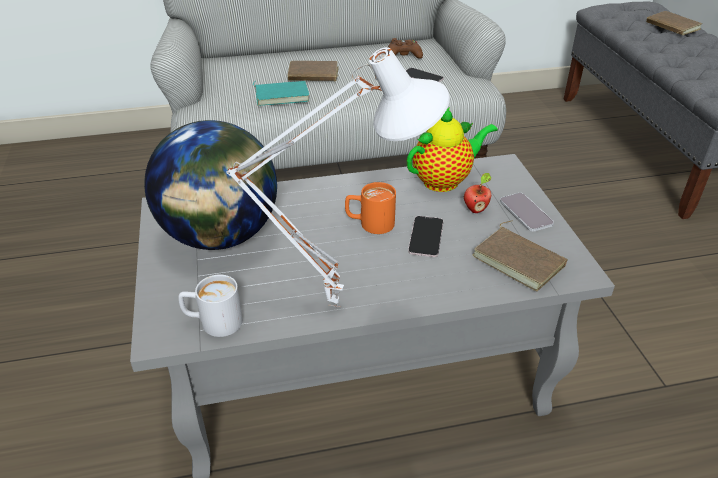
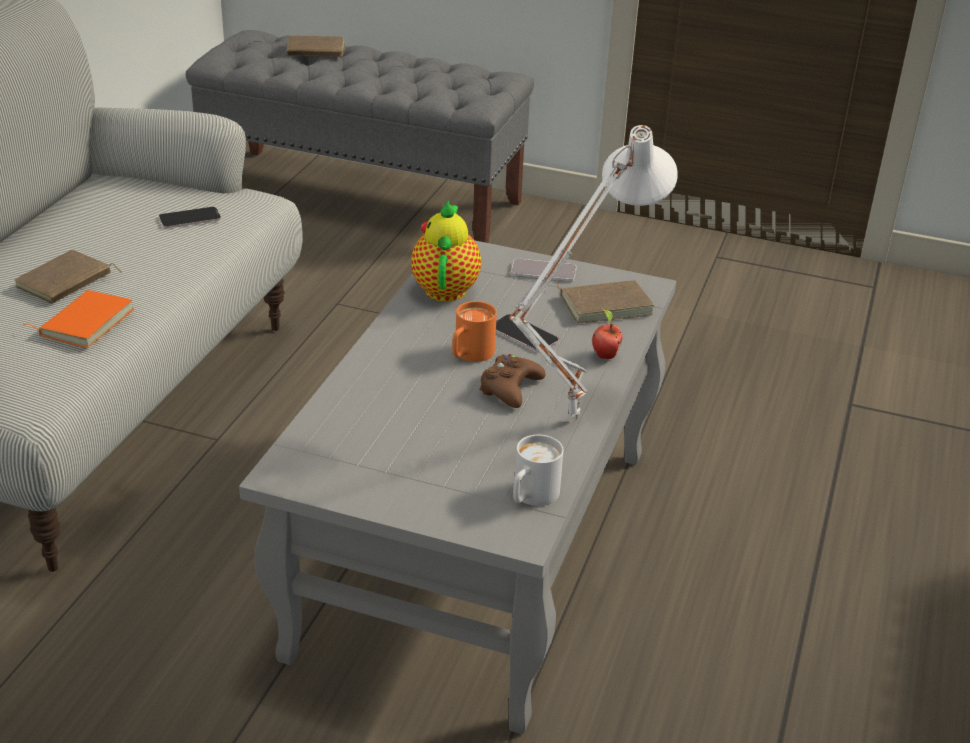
camera: 60 degrees left, 5 degrees down
globe [144,120,277,250] -> none
turquoise book [253,81,309,106] -> orange book [24,290,134,348]
brown game controller [388,38,423,59] -> brown game controller moved to [479,354,545,408]
apple [464,173,491,213] -> apple moved to [592,309,623,359]

